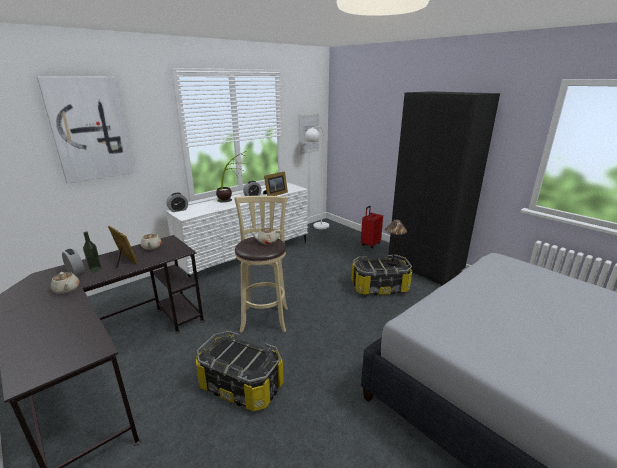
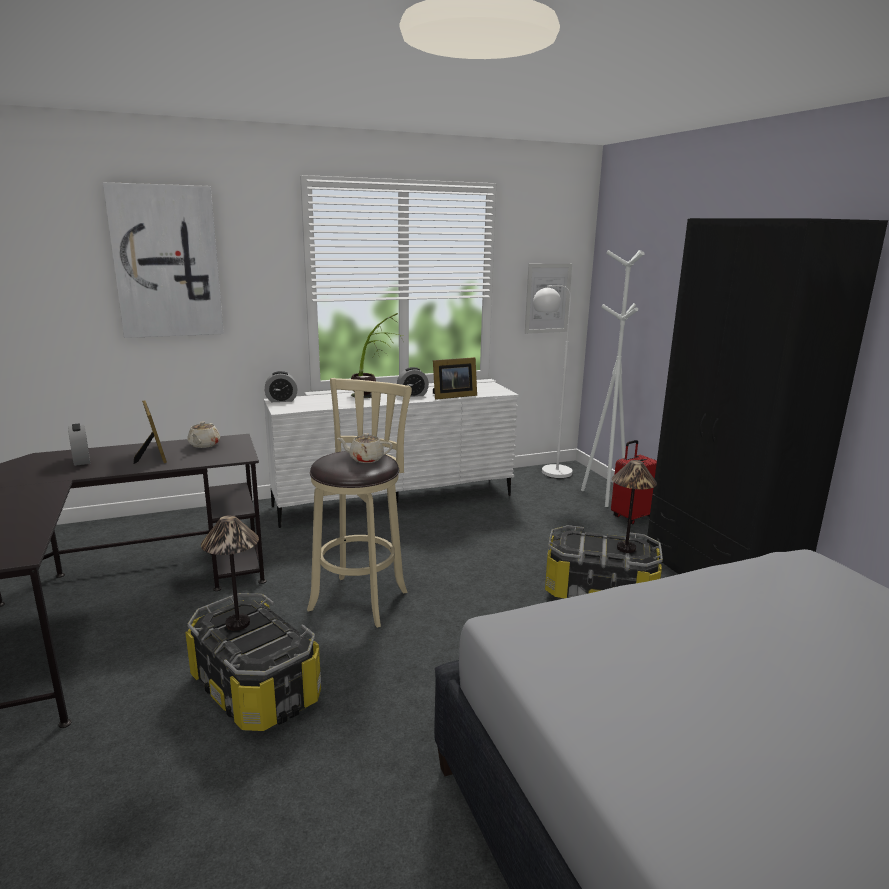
camera: 20 degrees right, 5 degrees down
beige teapot [51,272,79,294] -> none
bottle [83,231,102,272] -> none
none -> table lamp [201,515,259,631]
none -> white clothes rack [581,250,644,507]

